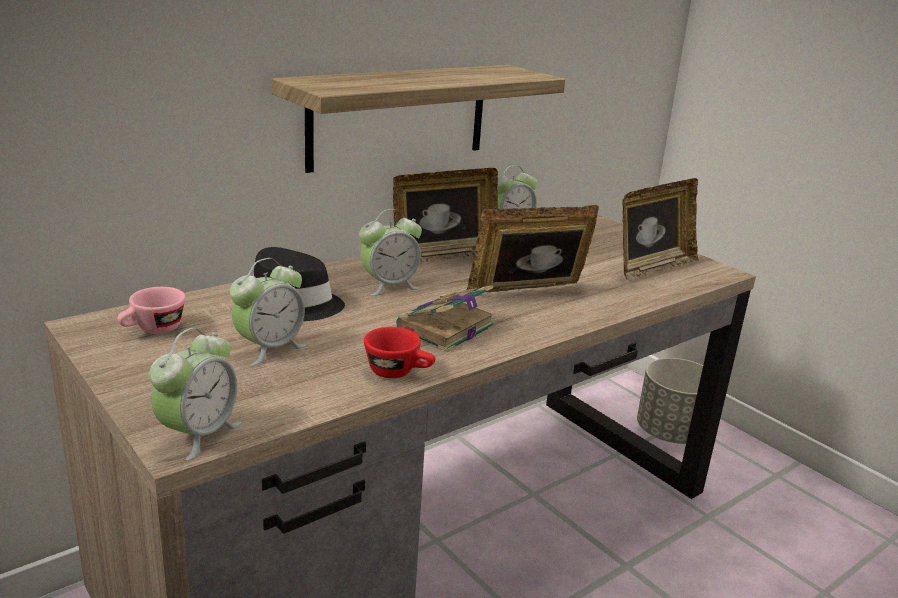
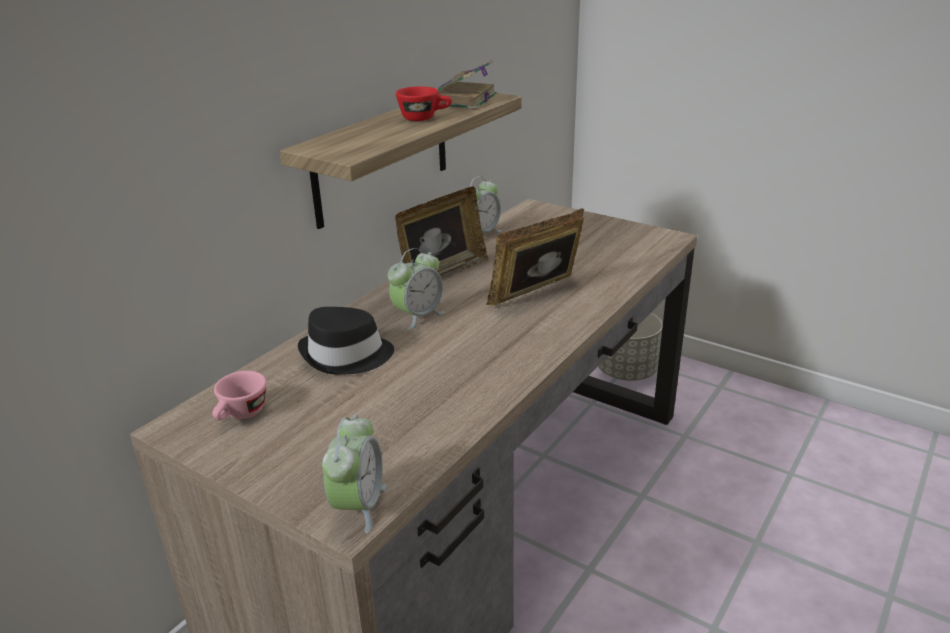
camera: 15 degrees left, 5 degrees up
alarm clock [230,258,306,365] -> none
red cup [364,327,435,378] -> red cup moved to [396,86,452,121]
book [396,285,495,352] -> book moved to [437,60,497,109]
picture frame [623,178,699,280] -> none

